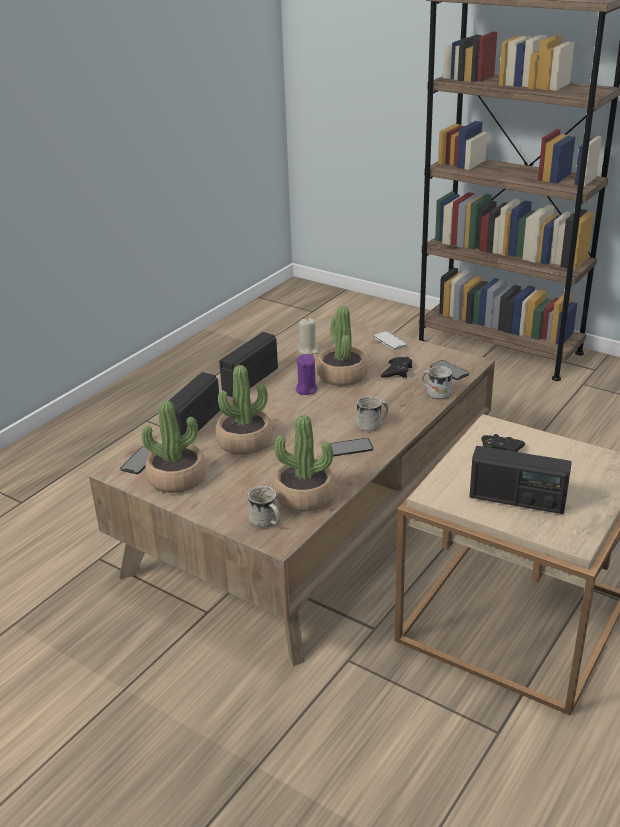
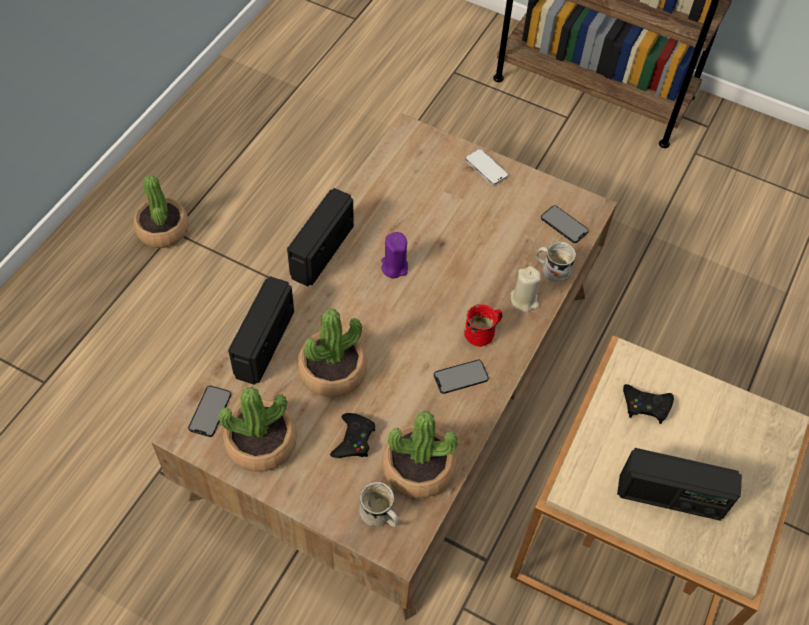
camera: 10 degrees left, 25 degrees up
beige candle [298,318,319,355] -> beige candle moved to [511,266,541,312]
potted plant [317,306,368,386] -> potted plant moved to [134,176,189,248]
white mug [357,396,388,431] -> red mug [464,304,502,347]
black game controller [380,357,412,378] -> black game controller moved to [330,413,375,458]

